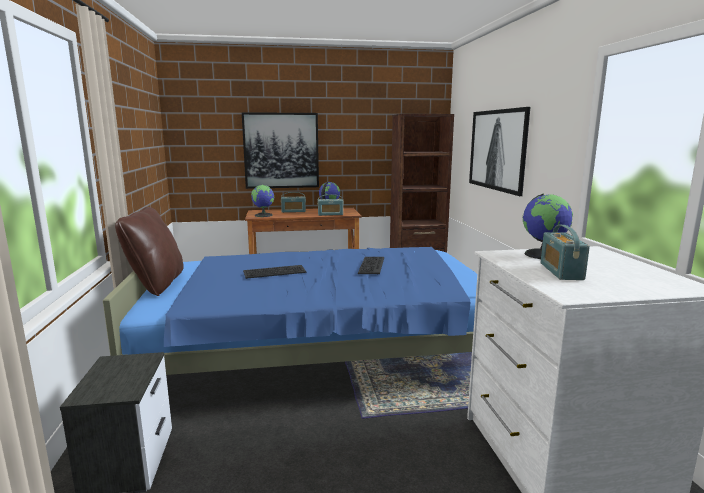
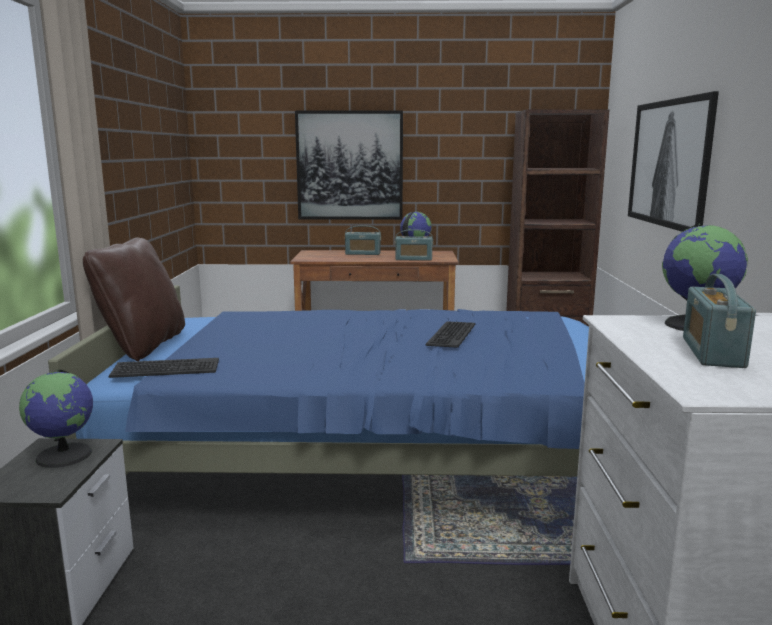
camera: 10 degrees right, 0 degrees up
keyboard [243,265,306,279] -> keyboard moved to [109,358,219,378]
globe [251,185,274,217] -> globe moved to [19,369,93,468]

